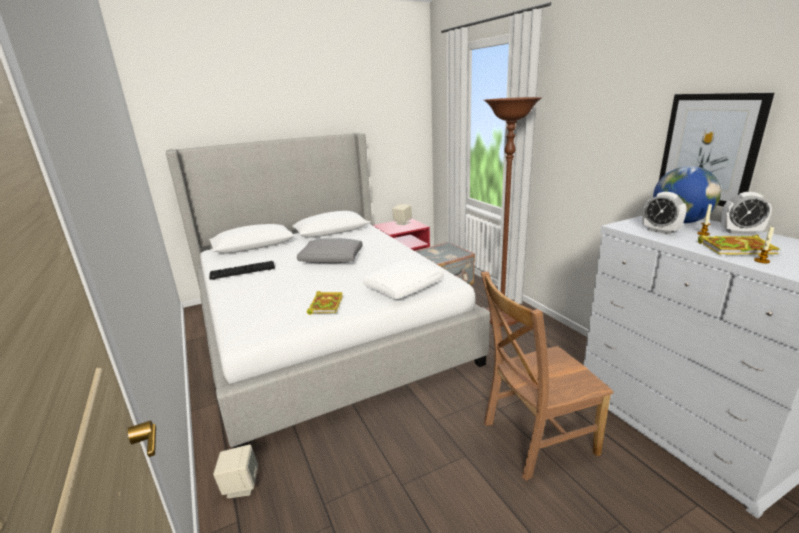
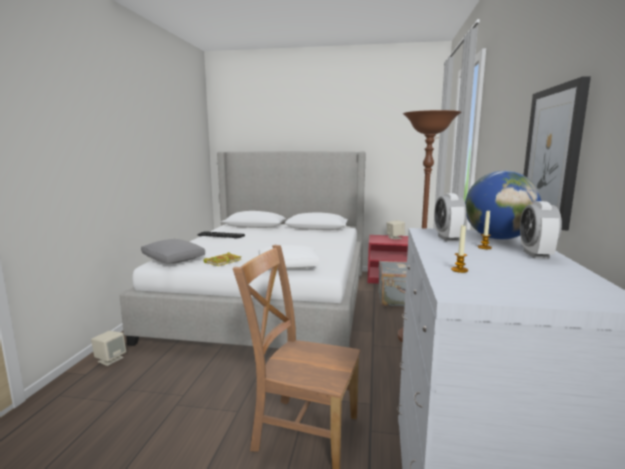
camera: 35 degrees right, 10 degrees down
grey pillow [297,238,363,263] -> grey pillow moved to [141,239,205,264]
book [698,235,780,254] -> none
alarm clock [721,192,772,235] -> alarm clock turned 45 degrees clockwise [520,201,562,259]

